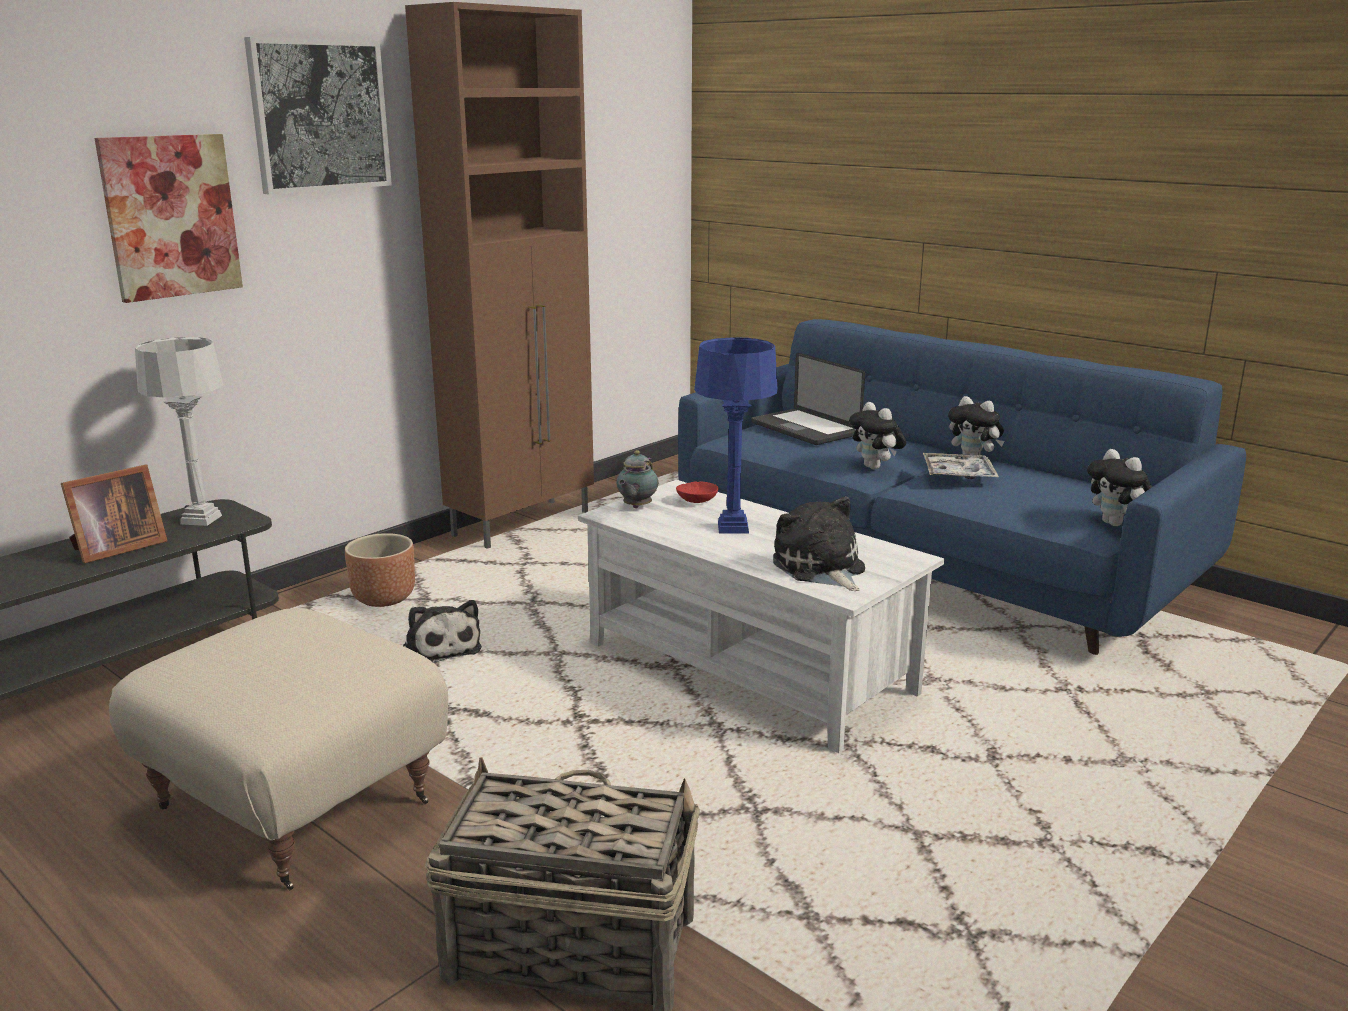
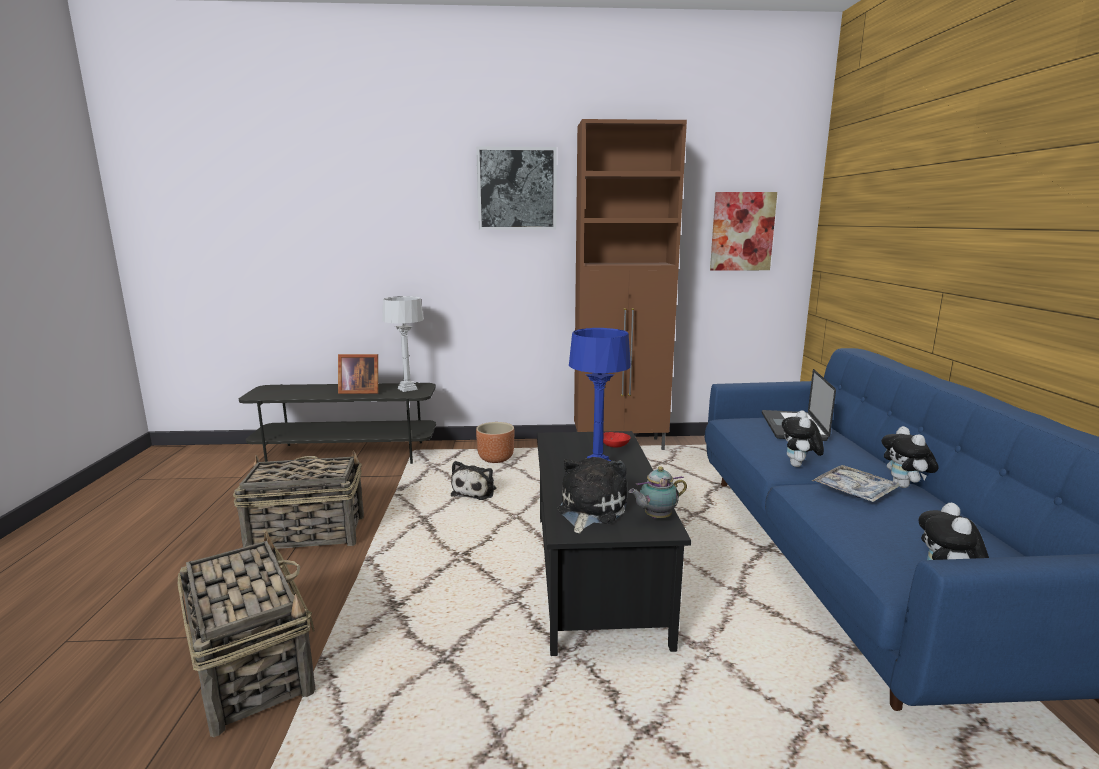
camera: 45 degrees right, 5 degrees down
picture [95,134,243,303] -> picture moved to [710,192,777,271]
beige ottoman [109,608,448,890] -> basket [233,450,364,549]
white coffee table [578,480,944,753] -> black coffee table [537,431,691,656]
teapot [617,450,658,508] -> teapot moved to [629,466,687,519]

